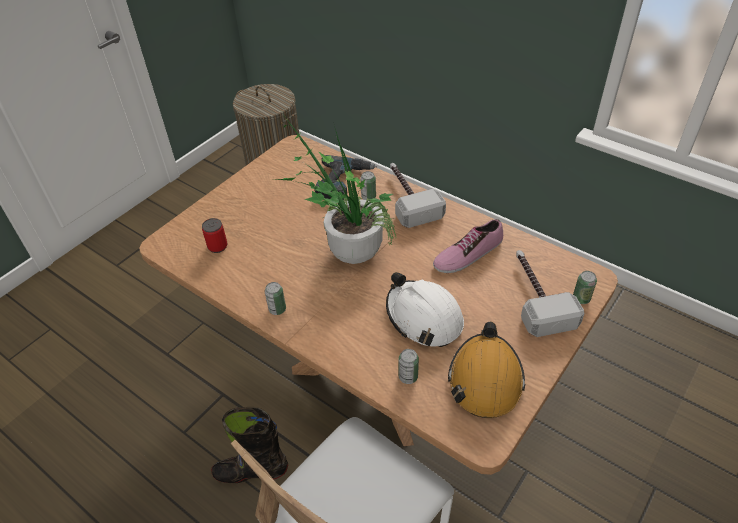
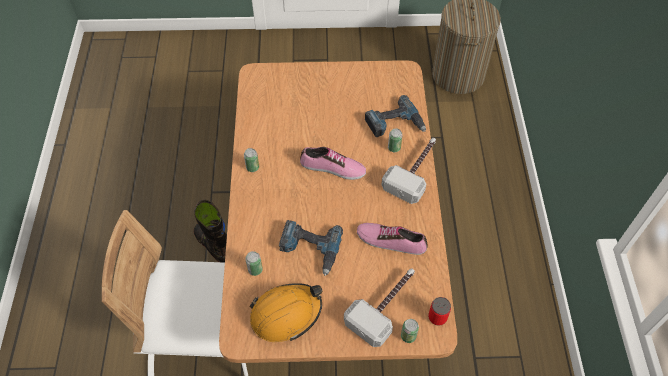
camera: 50 degrees right, 10 degrees up
can [202,218,227,253] -> can moved to [428,297,451,326]
potted plant [273,113,396,264] -> shoe [300,147,366,180]
white hard hat [386,272,464,347] -> power drill [279,220,343,276]

